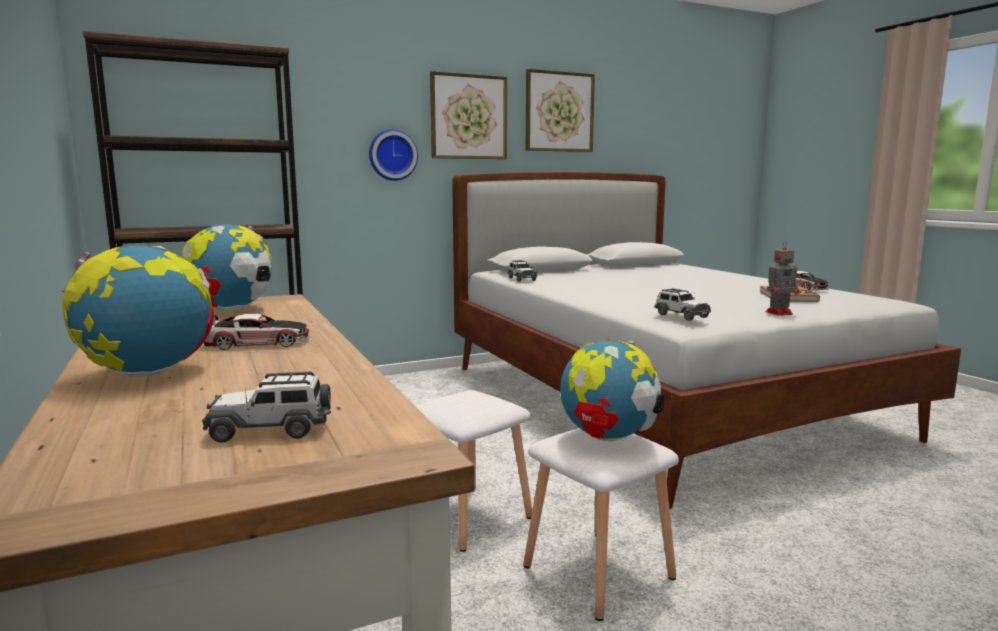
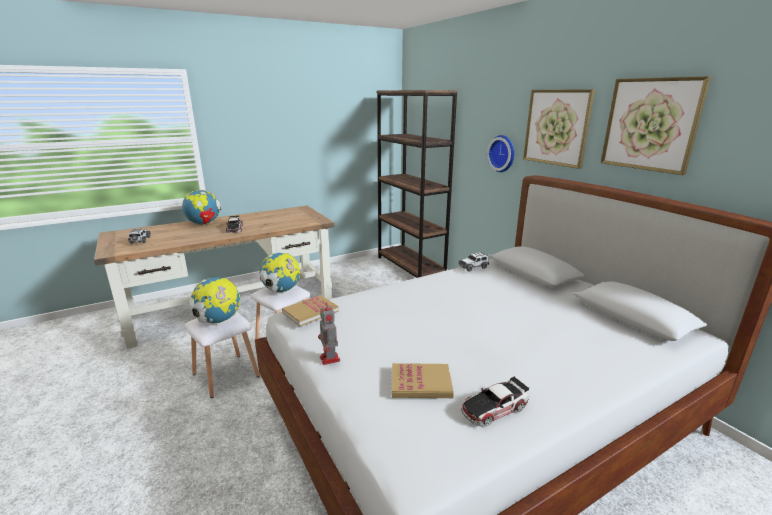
camera: 85 degrees right, 10 degrees up
globe [182,224,272,311] -> globe moved to [259,253,301,293]
toy car [654,288,711,321] -> book [282,295,339,326]

